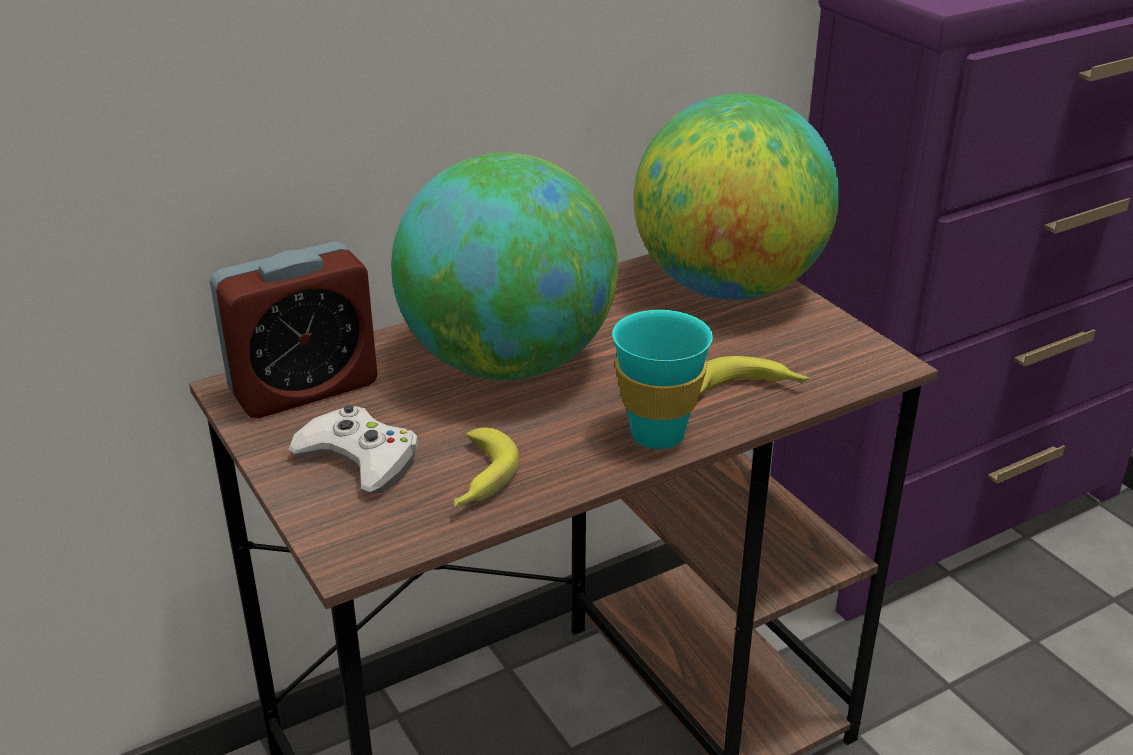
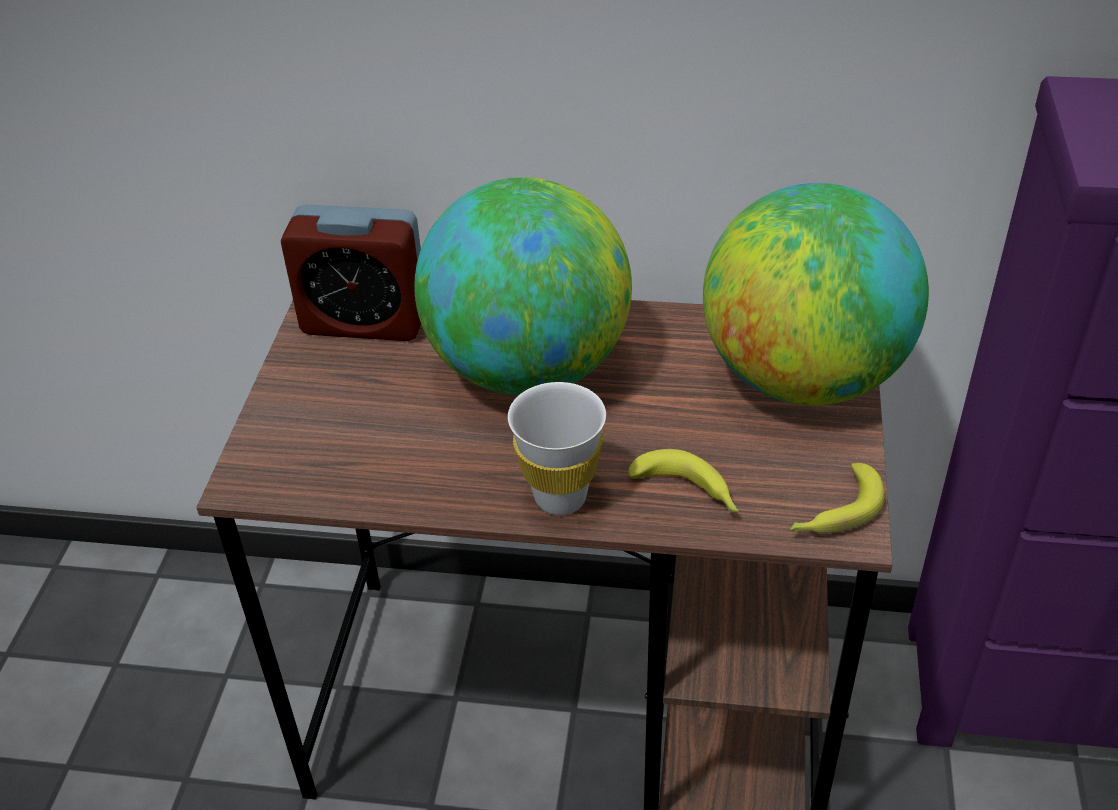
camera: 40 degrees right, 10 degrees up
white game controller [288,405,418,494] -> none
banana [454,427,520,508] -> banana moved to [790,463,885,534]
turquoise cup [612,310,713,449] -> white cup [508,382,606,515]

